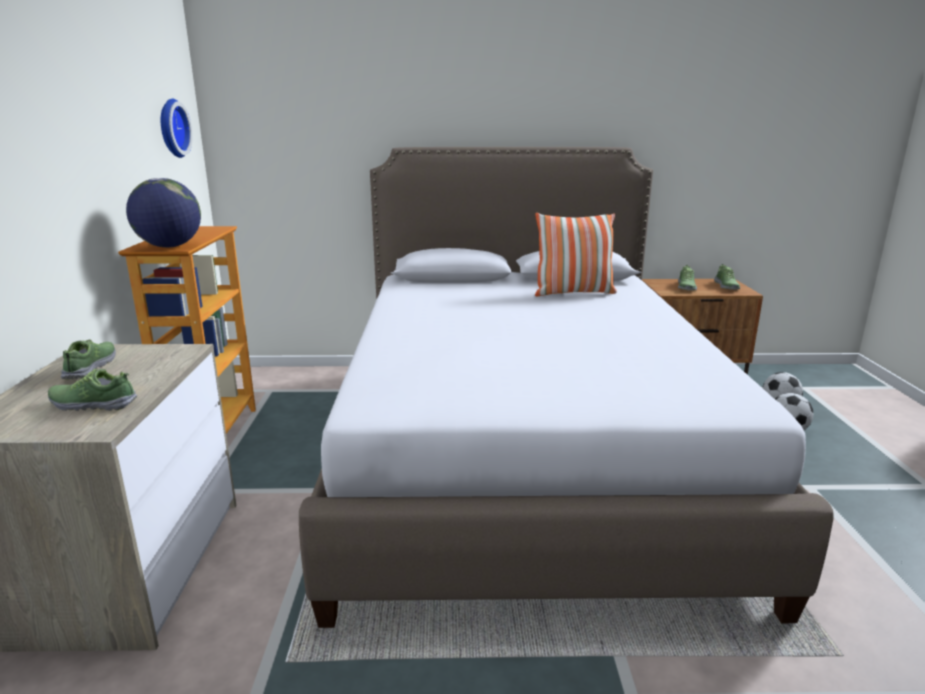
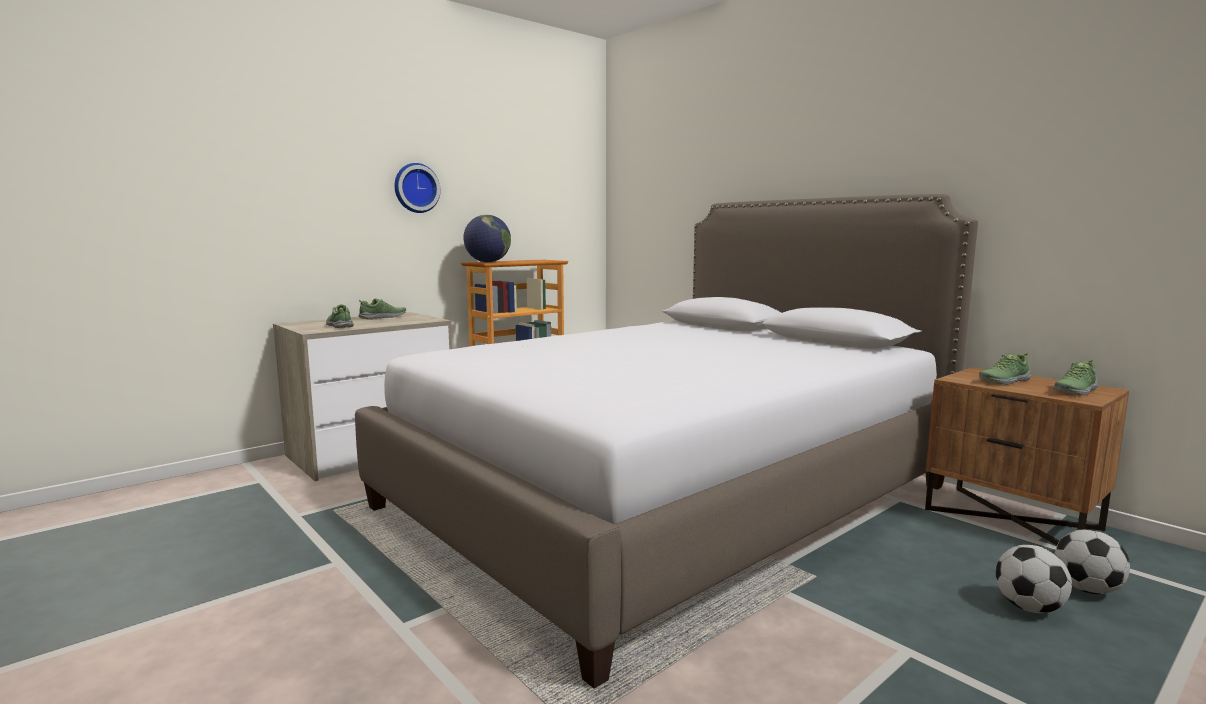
camera: 50 degrees right, 10 degrees down
wall clock [161,99,192,158] -> wall clock moved to [394,163,440,213]
pillow [535,213,617,296] -> none

